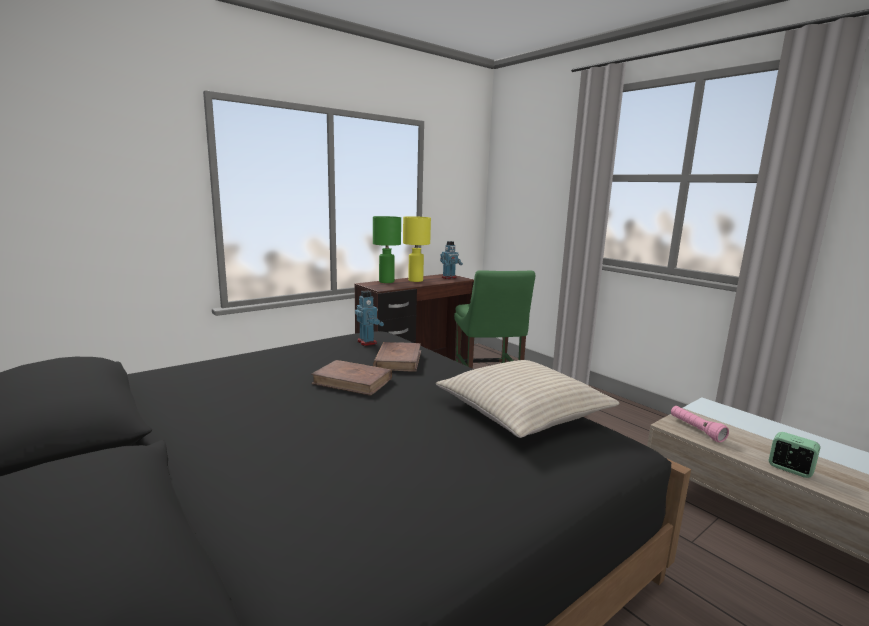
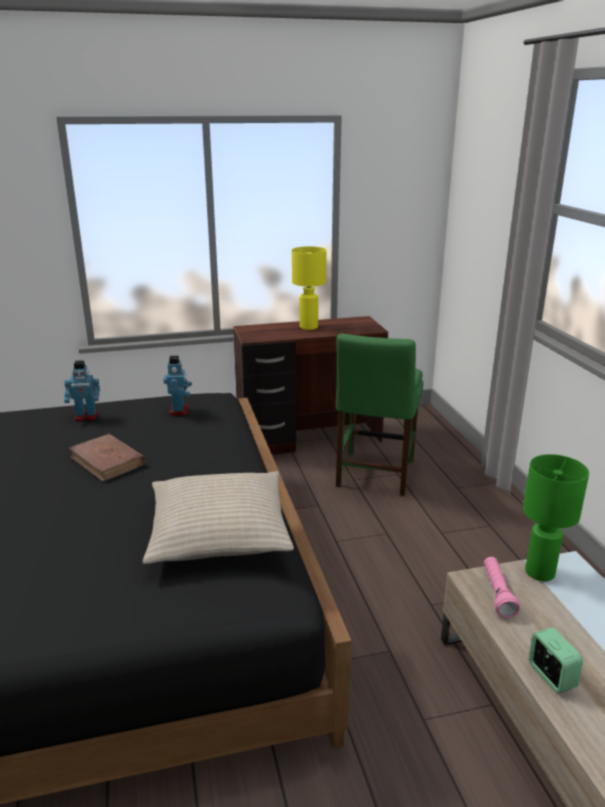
camera: 25 degrees right, 10 degrees up
green table lamp [373,216,401,283] -> green table lamp moved to [523,454,589,581]
brown book [373,342,421,372] -> none
toy robot [440,241,463,279] -> toy robot moved to [64,360,100,421]

